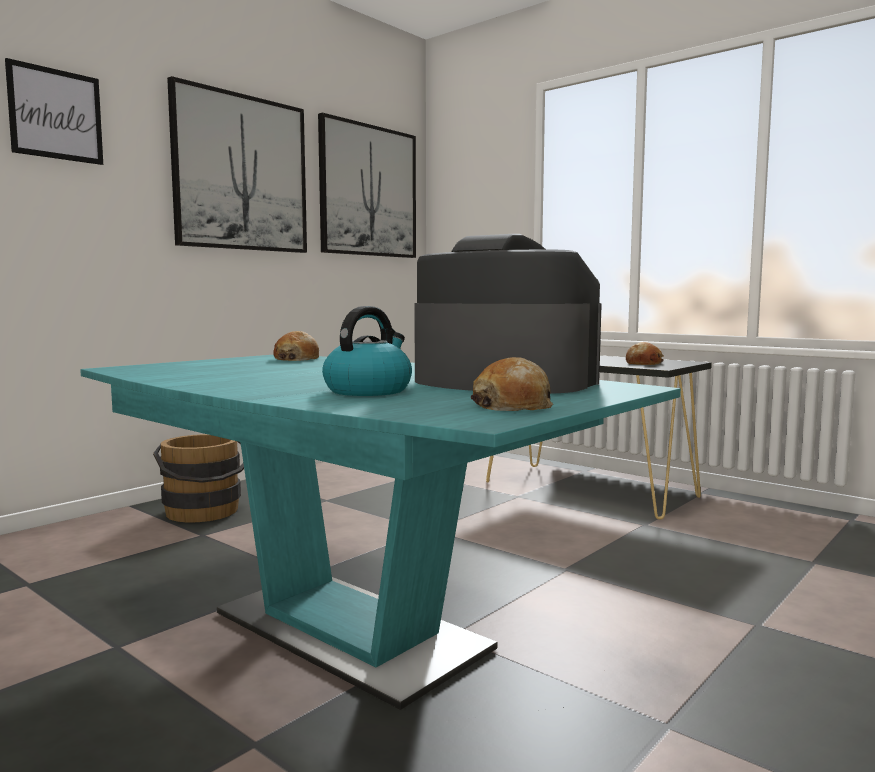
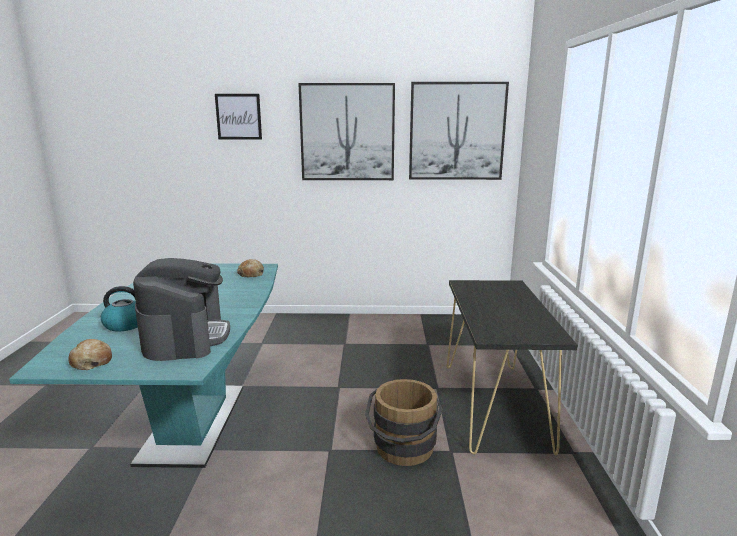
camera: 50 degrees right, 10 degrees up
brown bucket [153,434,244,523] -> brown bucket moved to [365,379,443,466]
bread [626,342,664,365] -> none

